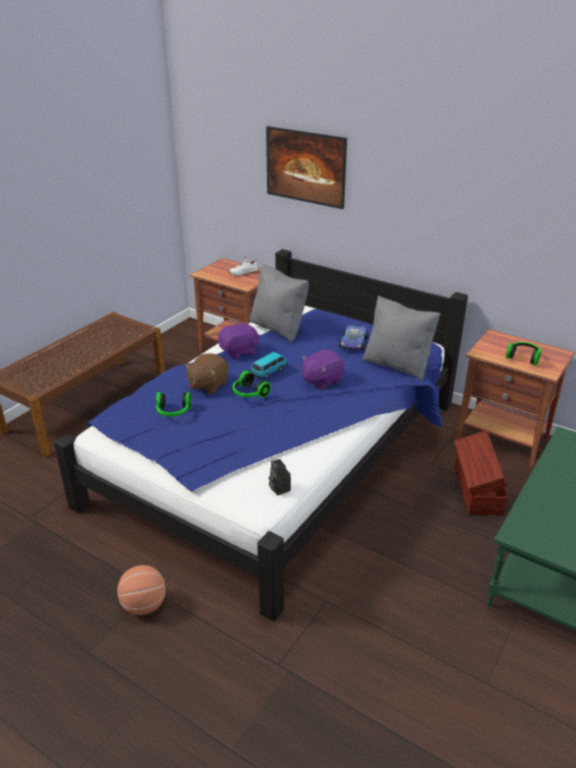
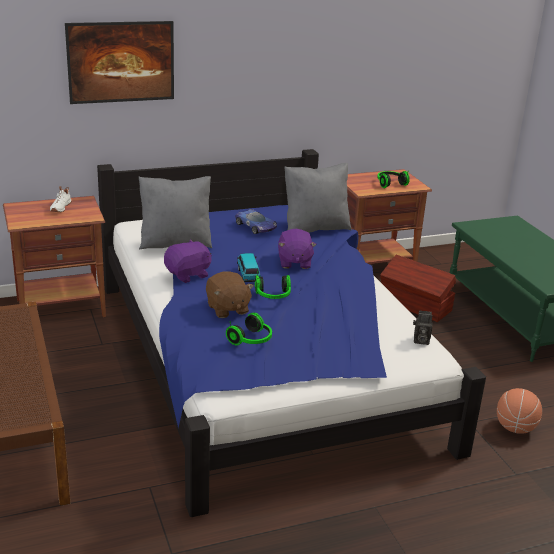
camera: 55 degrees left, 5 degrees down
basketball [117,565,166,615] -> basketball moved to [497,388,542,434]
purple plush toy [218,322,260,359] -> purple plush toy turned 45 degrees clockwise [164,239,212,283]

